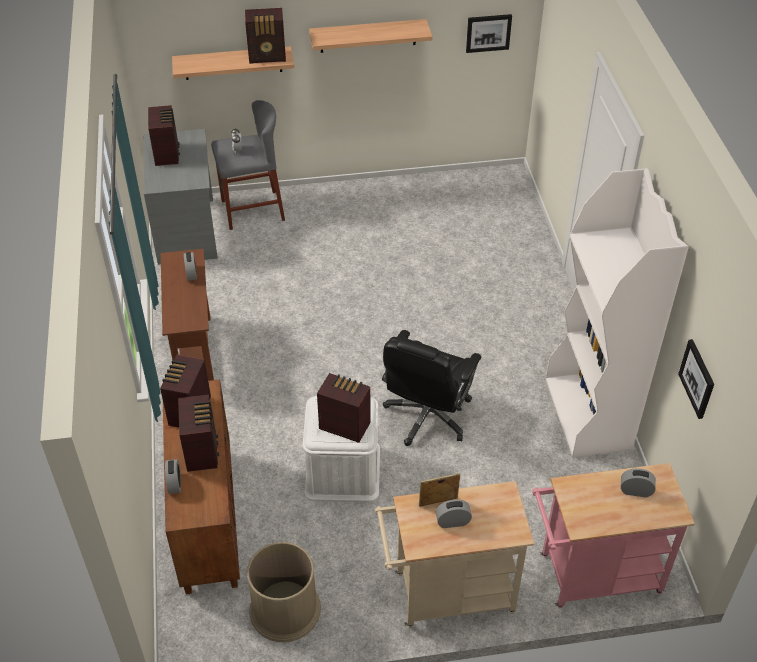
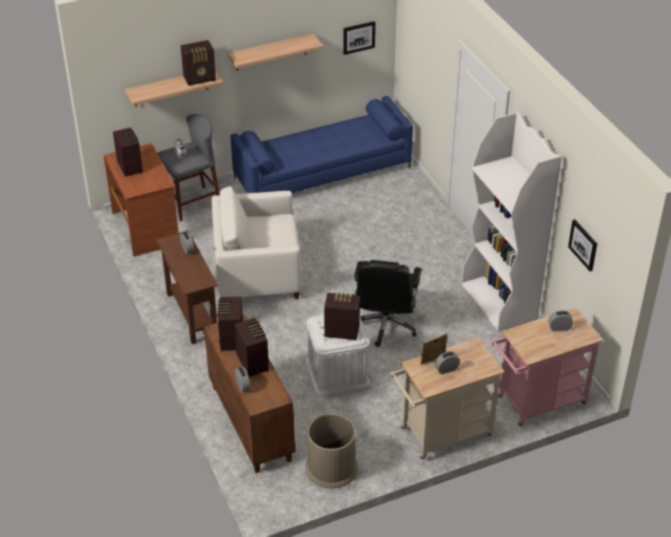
camera: 15 degrees left, 5 degrees down
grey desk [143,129,218,265] -> brown desk [104,143,179,257]
none -> white armchair [212,186,302,299]
none -> blue sofa [231,96,413,193]

